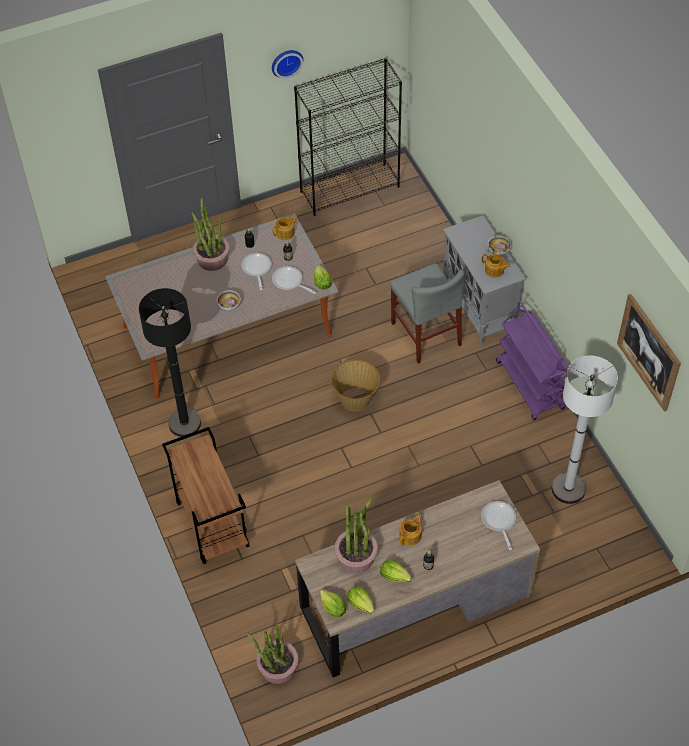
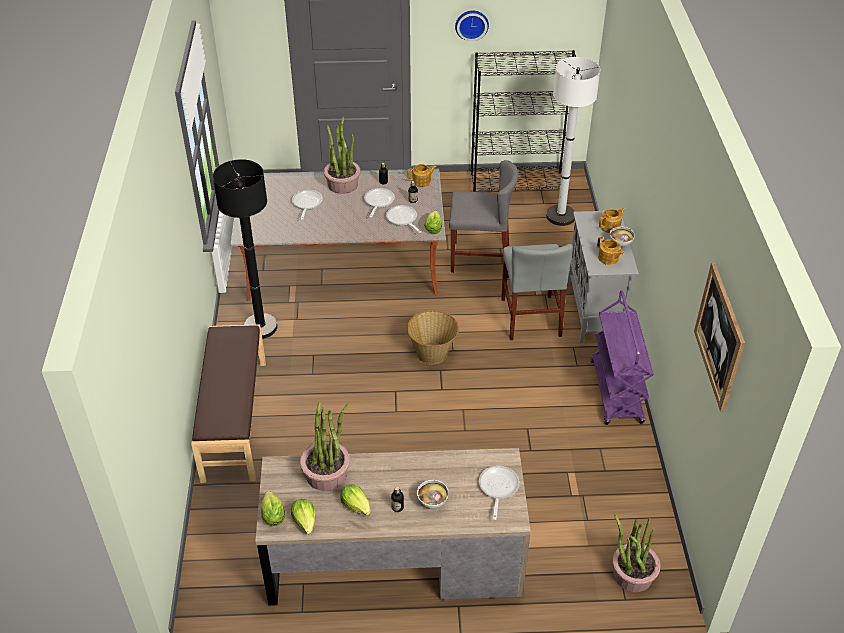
camera: 20 degrees right, 10 degrees down
brown cart [162,427,249,564] -> brown bench [191,324,266,483]
bowl [217,290,240,311] -> bowl moved to [417,480,449,509]
potted plant [246,624,299,684] -> potted plant moved to [612,514,661,592]
teapot [399,514,422,546] -> teapot moved to [599,208,625,233]
white floor lamp [552,356,618,504] -> white floor lamp moved to [546,57,600,226]
none -> frying pan [292,190,323,220]
none -> grey chair [449,160,518,273]

